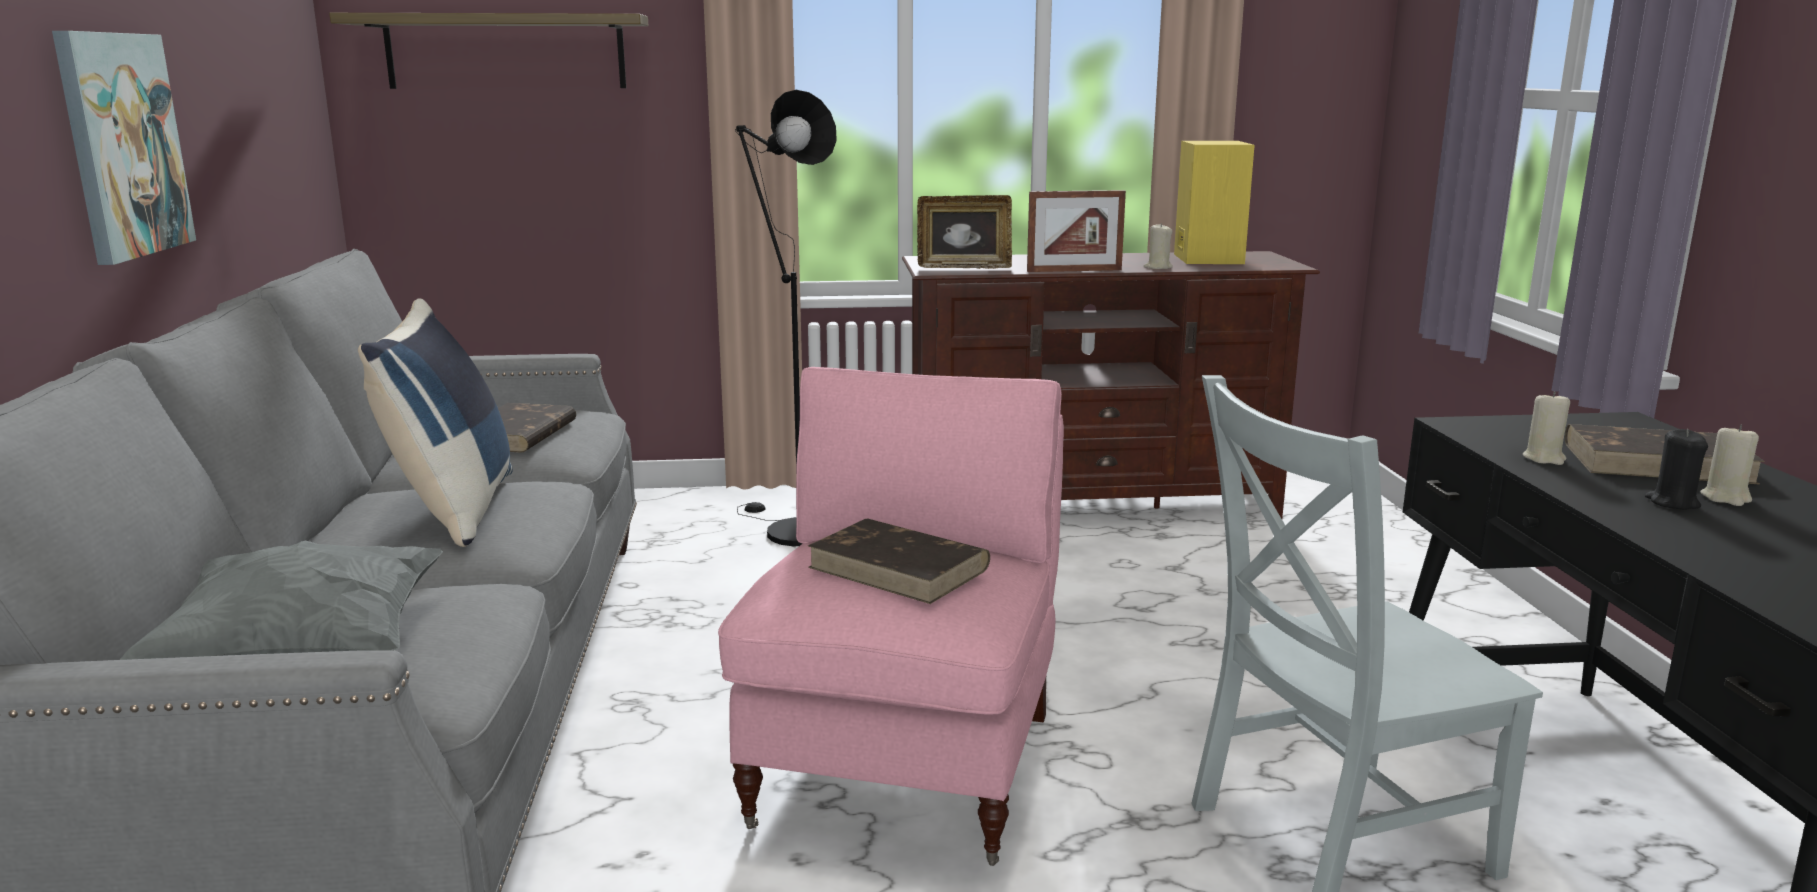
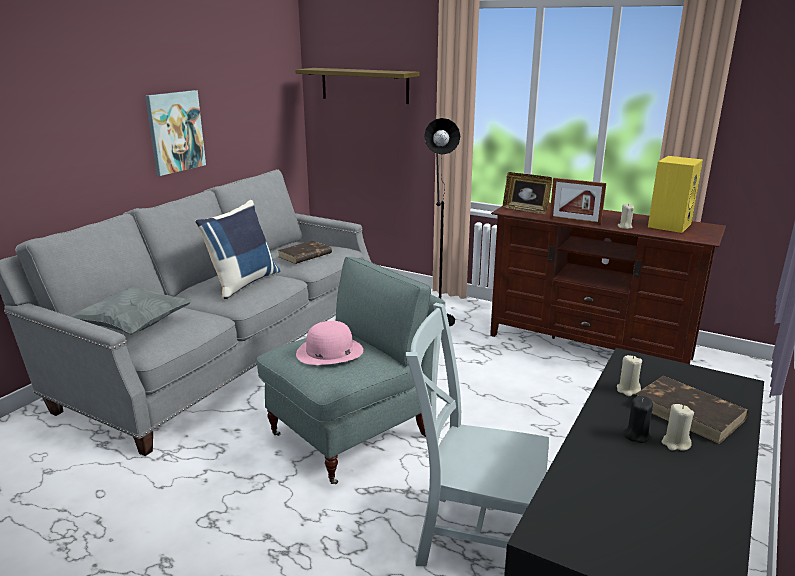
camera: 35 degrees right, 5 degrees up
pink armchair [718,367,1064,866] -> grey armchair [257,257,445,484]
brown book [808,518,990,604] -> pink hat [296,321,363,365]

